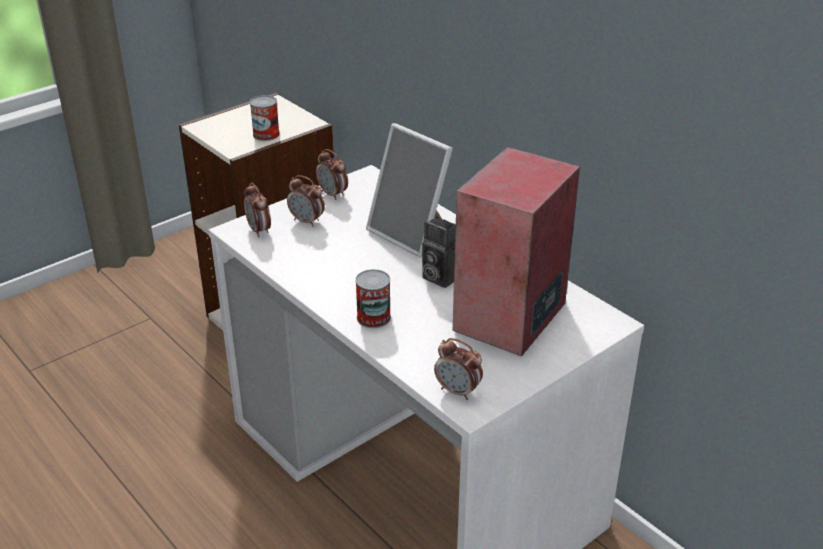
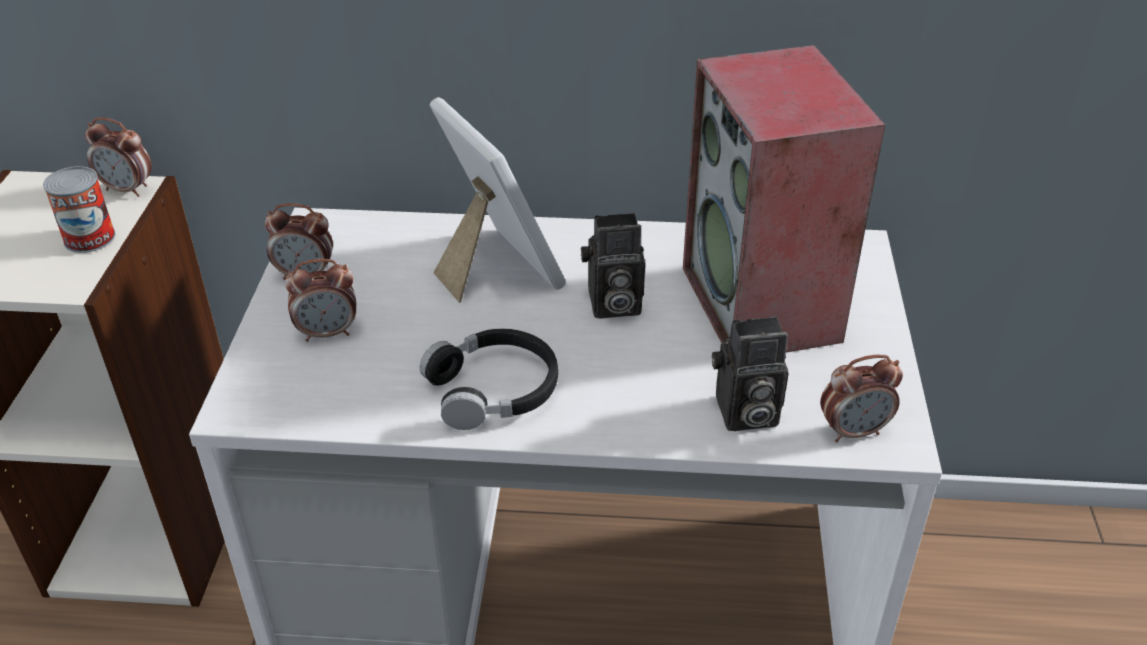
camera: 45 degrees left, 5 degrees up
alarm clock [244,183,271,237] -> alarm clock moved to [85,117,152,197]
can [355,269,391,328] -> none
picture frame [366,123,453,258] -> picture frame turned 120 degrees counterclockwise [430,97,566,303]
none -> black headphones [420,329,558,430]
none -> camera [712,316,789,431]

